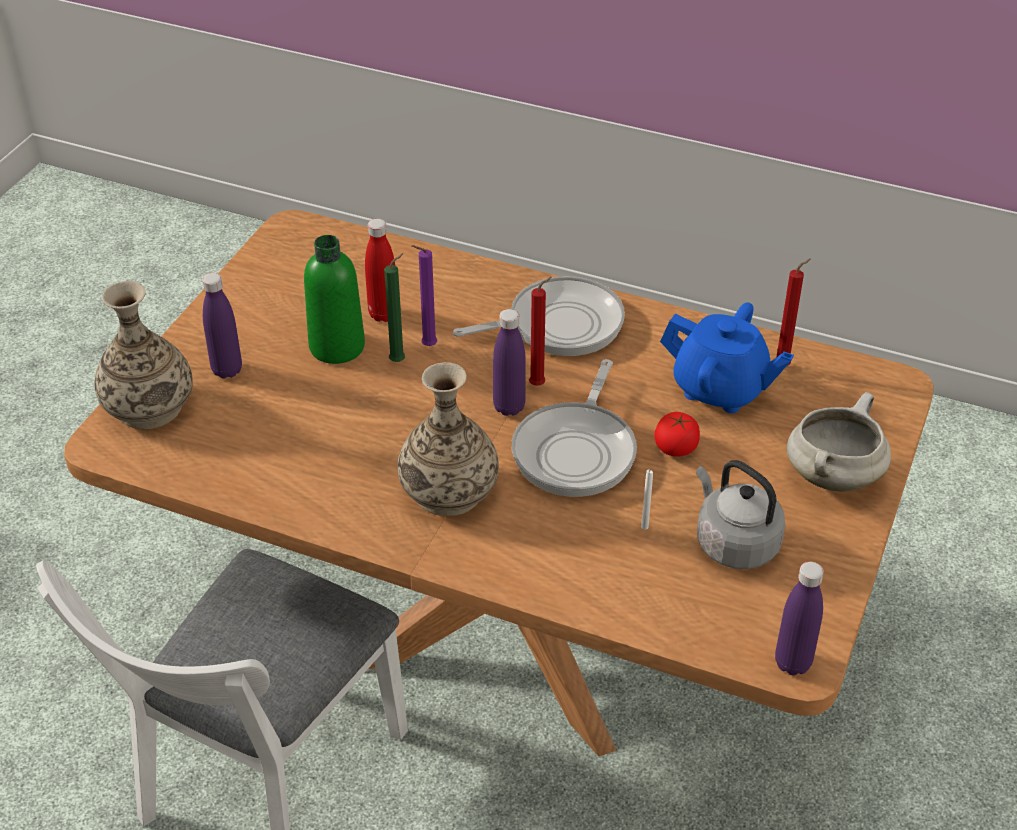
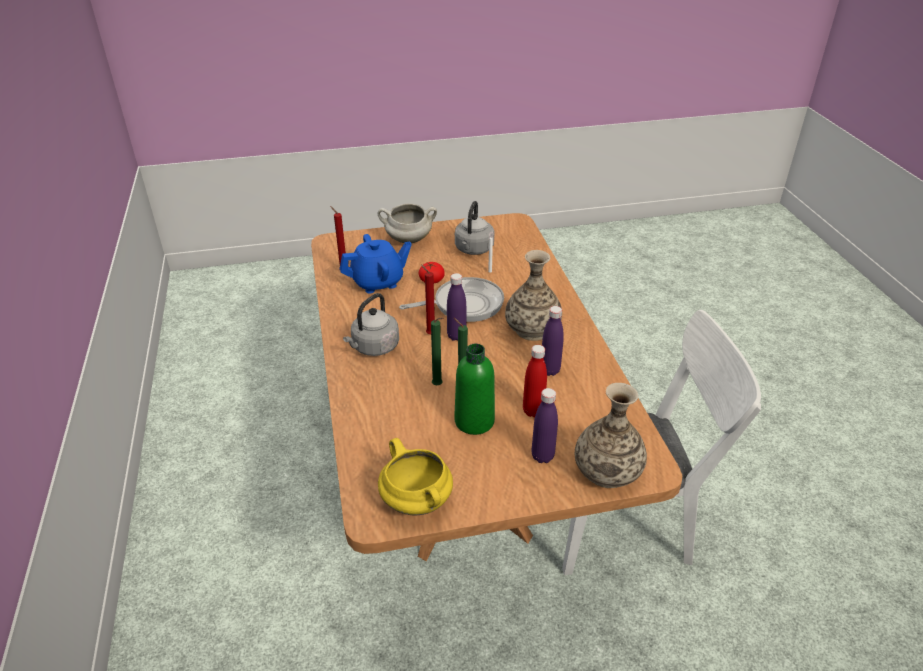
camera: 125 degrees left, 5 degrees down
red bottle [365,219,395,322] -> red bottle moved to [523,345,547,417]
purple candle [412,245,437,346] -> green candle [431,318,444,385]
frying pan [453,276,625,356] -> grey kettle [343,293,399,356]
blue teapot [660,302,794,413] -> blue teapot turned 75 degrees clockwise [340,234,412,294]
purple bottle [775,562,824,675] -> purple bottle moved to [542,306,564,376]
none -> yellow cooking pot [378,438,453,515]

